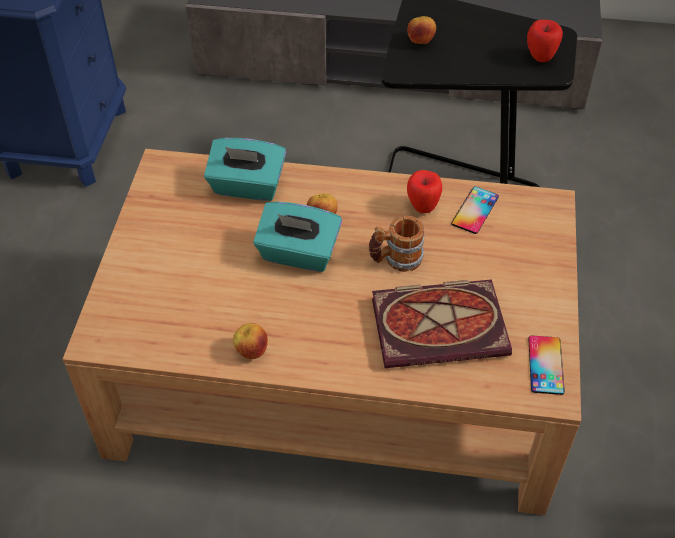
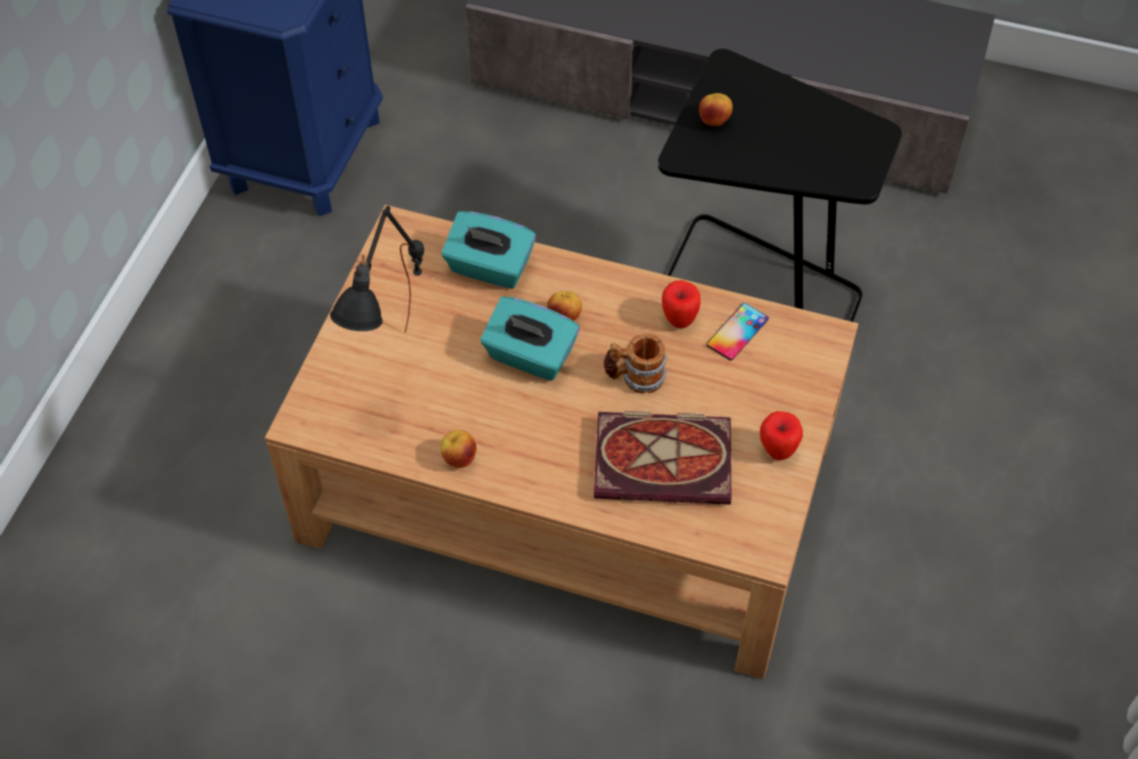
camera: 10 degrees right, 5 degrees up
apple [527,20,563,62] -> apple moved to [760,411,803,460]
phone [528,335,565,395] -> none
none -> black table lamp [330,206,424,333]

